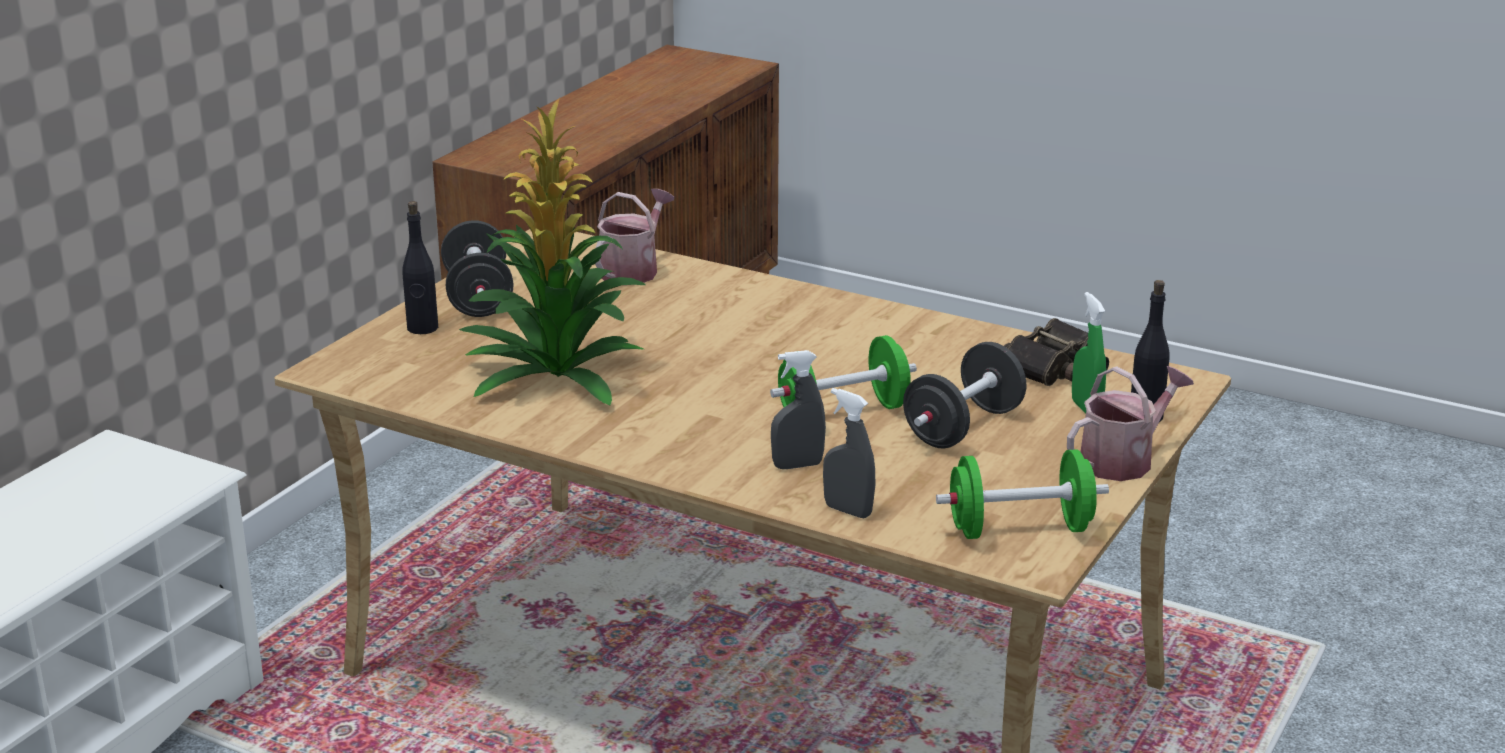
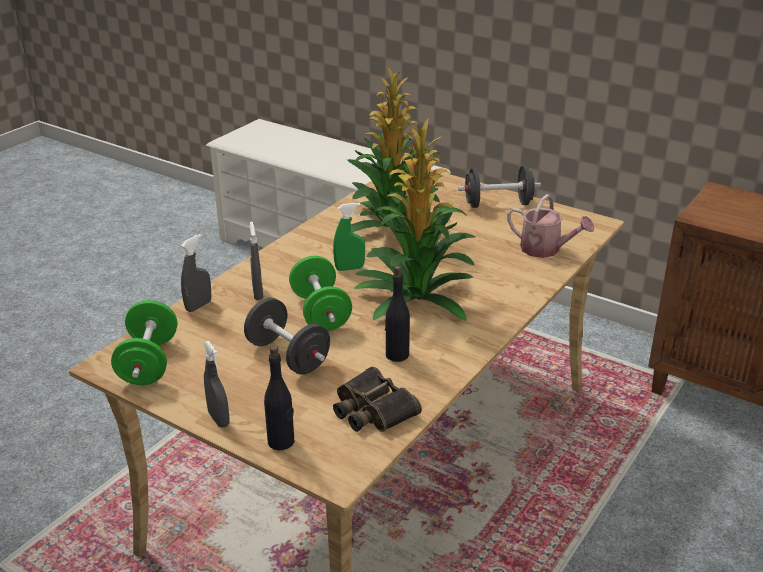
camera: 95 degrees right, 5 degrees up
black bottle [403,201,438,334] -> black bottle moved to [385,266,410,362]
watering can [1067,366,1194,481] -> grey spray bottle [203,340,230,428]
green spray bottle [1072,292,1106,414] -> green spray bottle moved to [333,203,365,271]
none -> potted plant [354,117,475,321]

